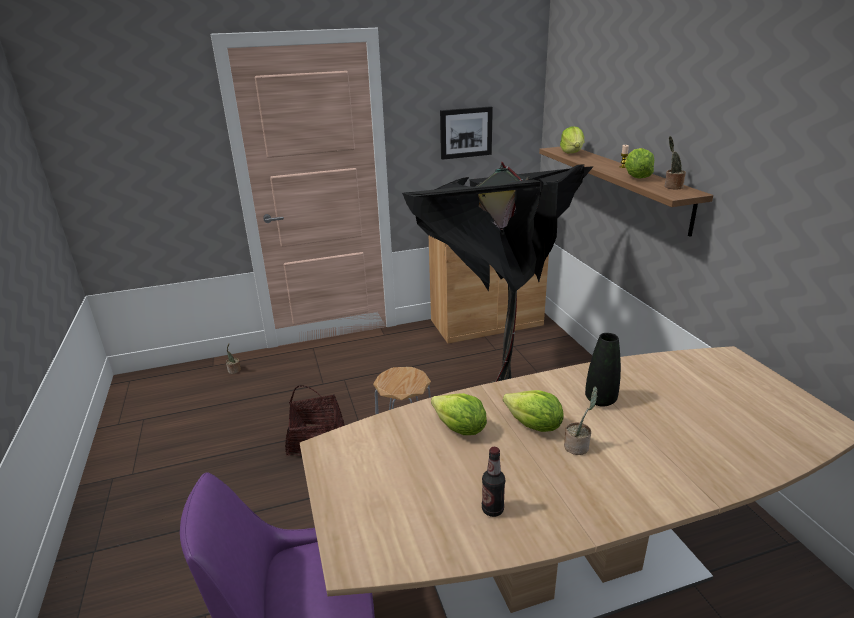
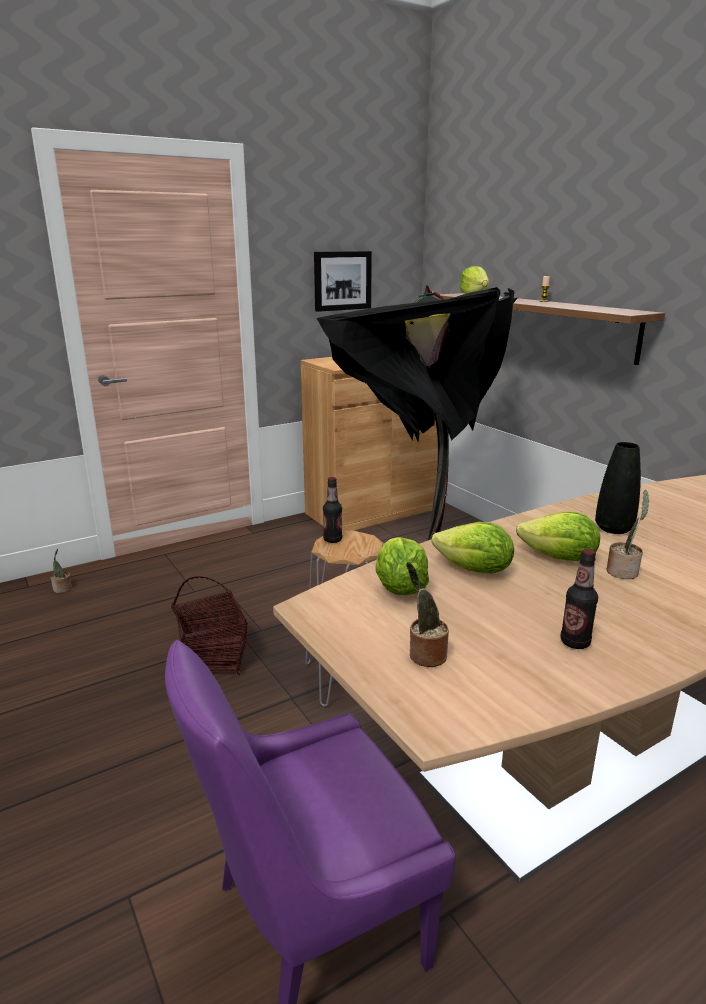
camera: 15 degrees left, 5 degrees down
lettuce [625,148,654,179] -> lettuce moved to [376,537,429,595]
potted plant [664,136,686,190] -> potted plant moved to [406,562,449,667]
none -> bottle [323,477,342,543]

